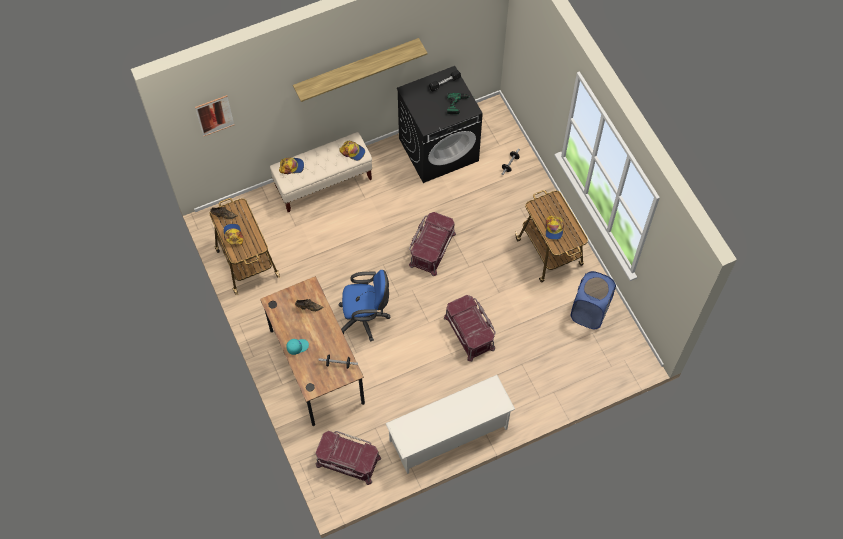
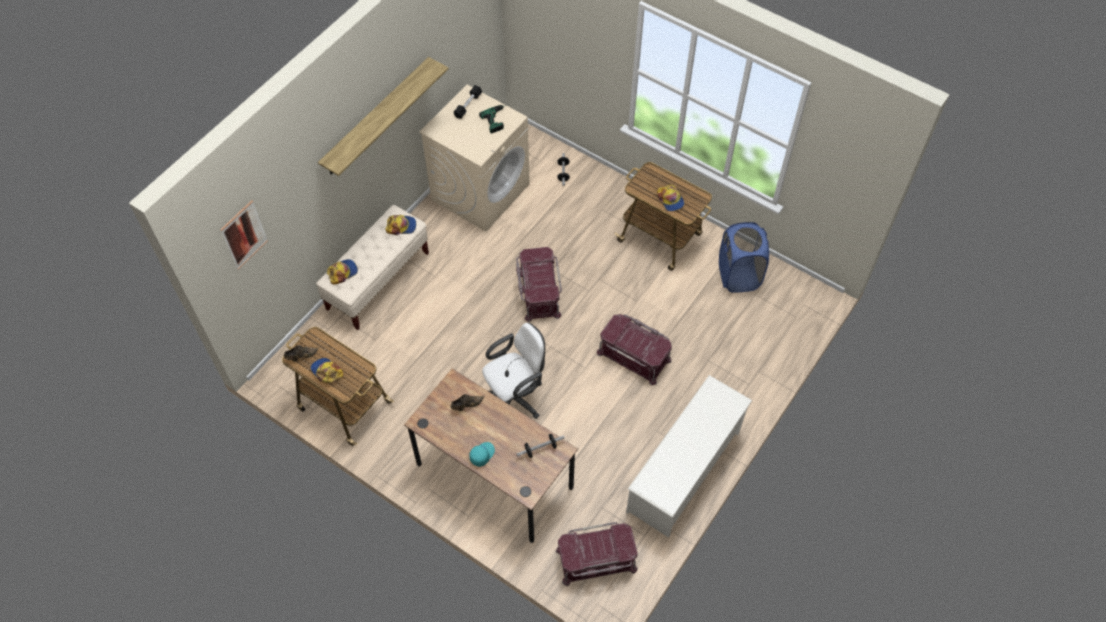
camera: 30 degrees left, 5 degrees down
blue office chair [338,270,390,342] -> white office chair [482,323,545,419]
black washing machine [397,66,483,183] -> beige washing machine [419,85,530,232]

